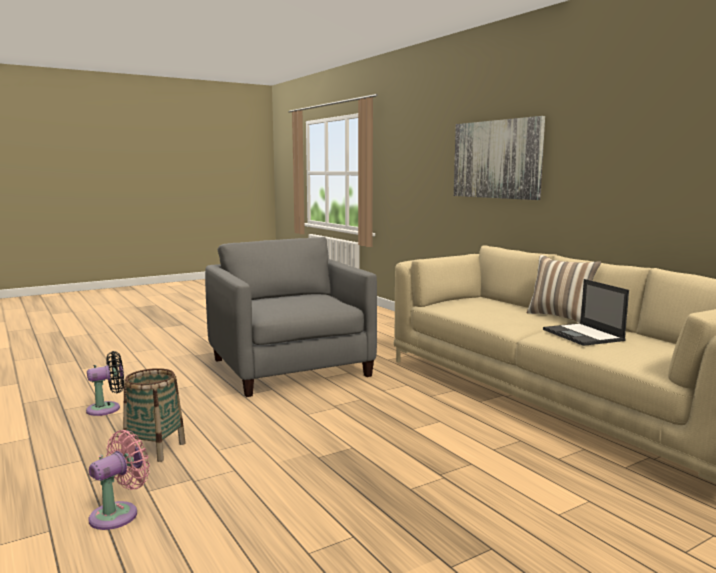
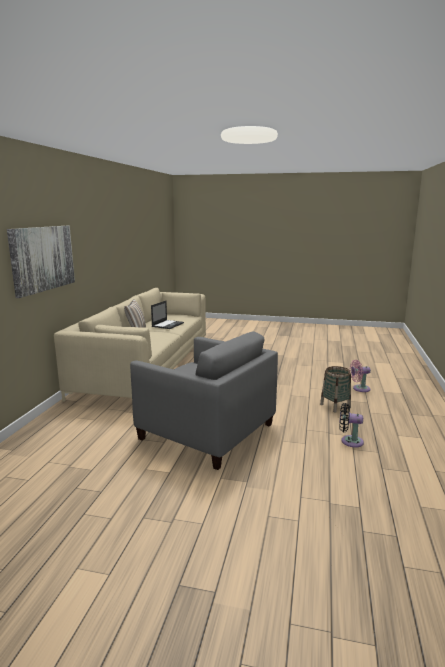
camera: 135 degrees left, 5 degrees up
grey armchair [205,237,377,397] -> grey armchair turned 75 degrees counterclockwise [130,332,278,470]

